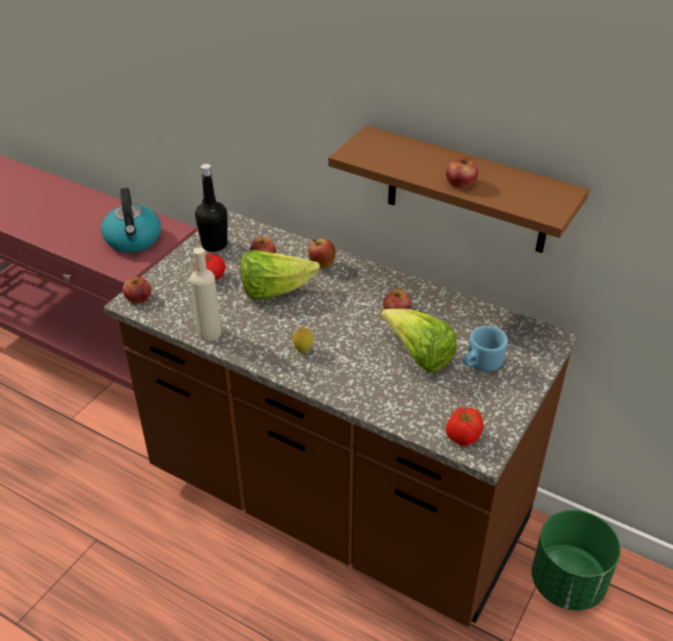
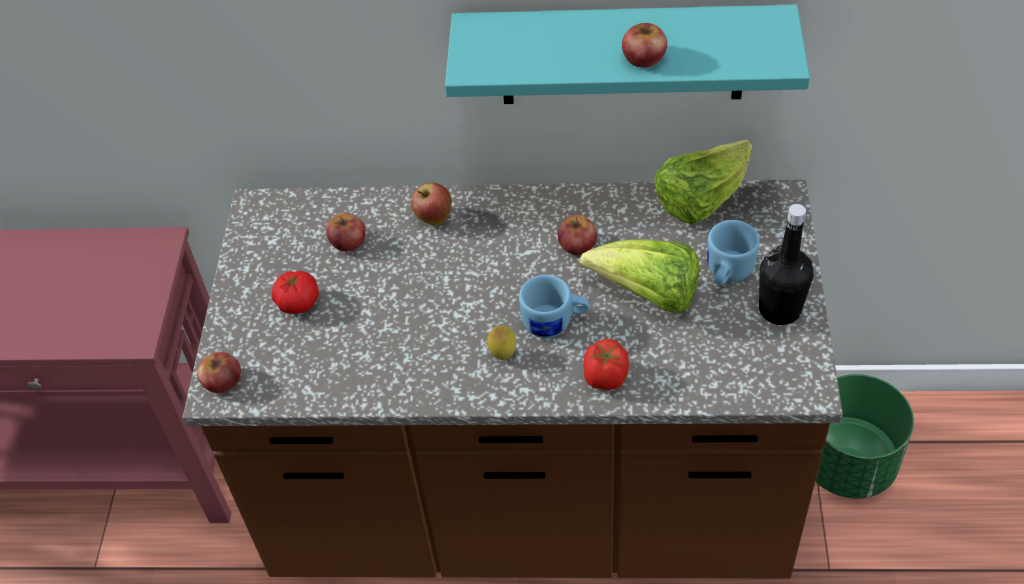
camera: 25 degrees left, 10 degrees up
kettle [101,188,161,253] -> none
beige bottle [190,247,221,341] -> none
black bottle [195,164,227,252] -> black bottle moved to [759,204,814,325]
lettuce [240,250,320,300] -> lettuce moved to [654,140,753,224]
brown shelf [328,126,589,253] -> turquoise shelf [445,4,810,104]
tomato [446,408,484,446] -> tomato moved to [583,339,629,390]
none -> blue mug [519,275,590,338]

